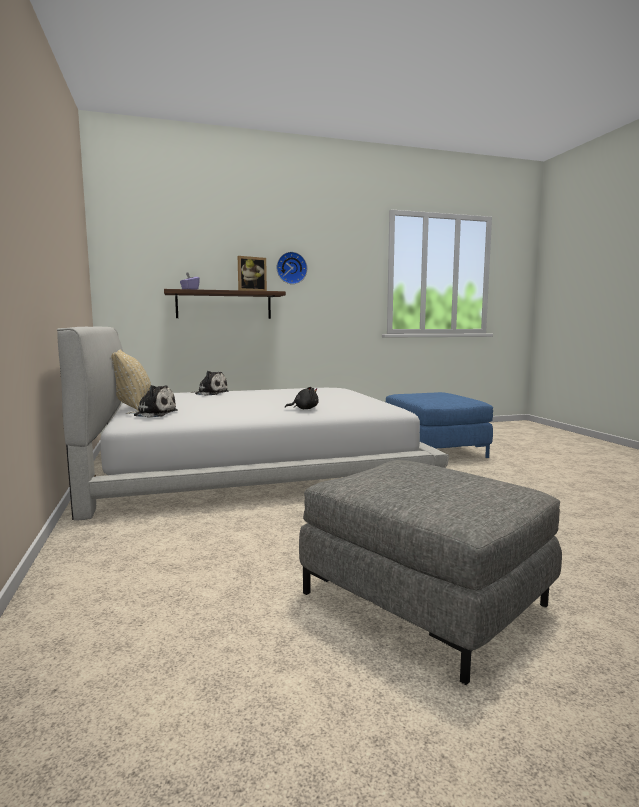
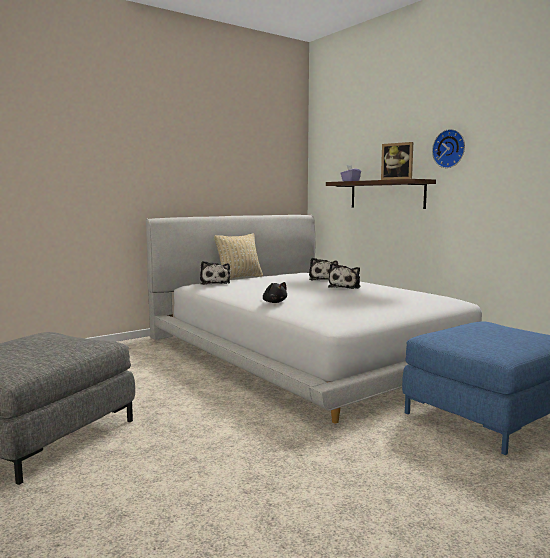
camera: 70 degrees right, 0 degrees up
none -> plush toy [328,263,360,289]

